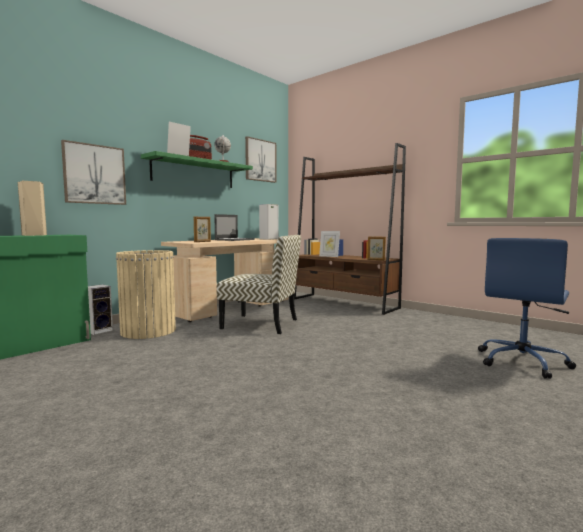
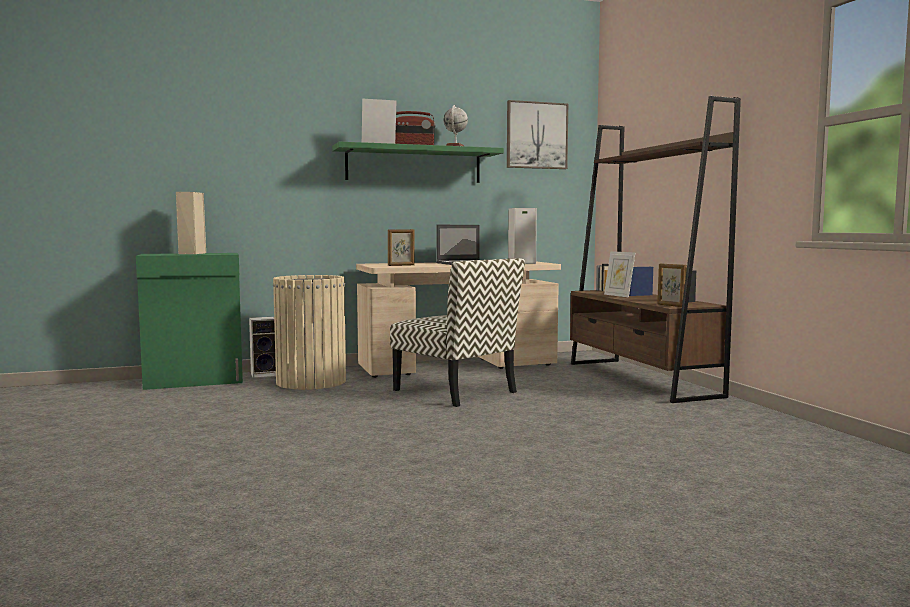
camera: 30 degrees right, 0 degrees up
picture [61,140,126,205] -> none
blue office chair [478,238,576,379] -> none

